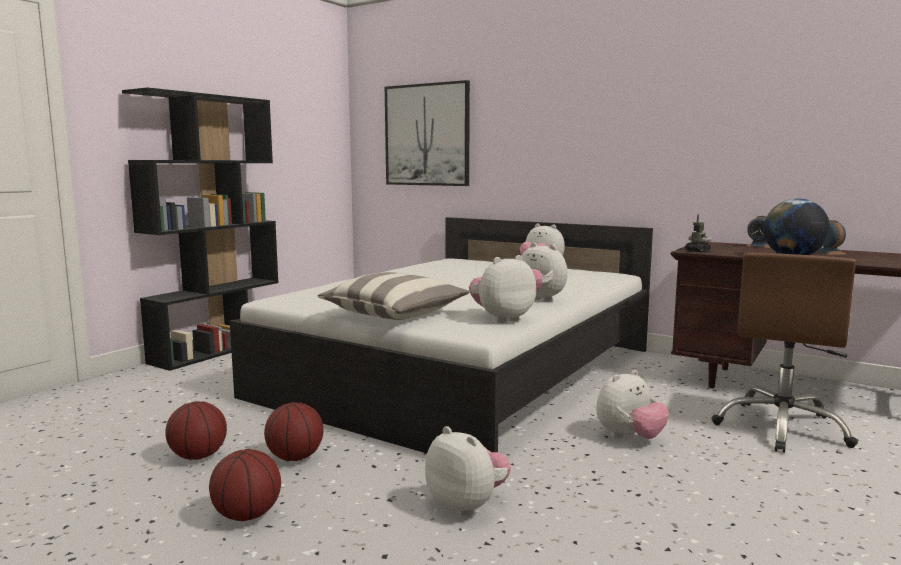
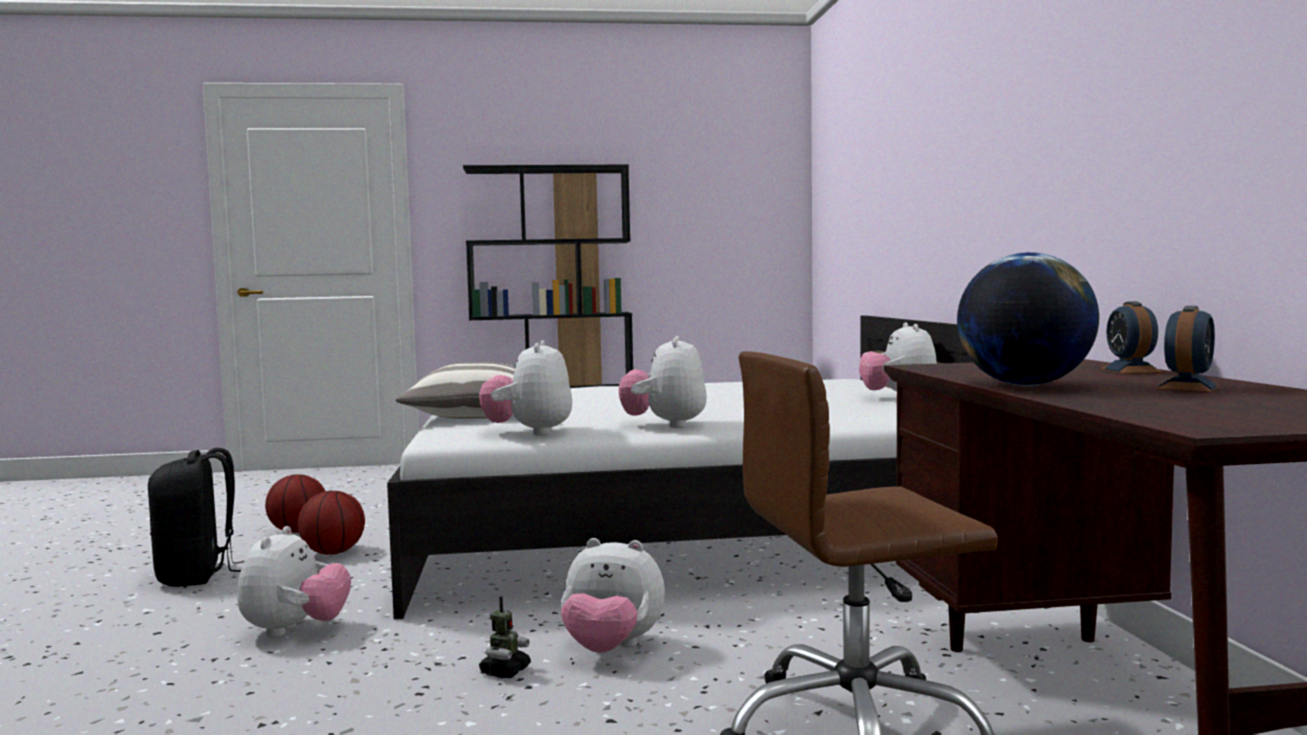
camera: 50 degrees right, 5 degrees down
basketball [209,449,281,521] -> black backpack [148,448,244,587]
picture [385,80,470,186] -> none
plush toy [469,255,536,323] -> plush toy turned 105 degrees counterclockwise [479,340,572,436]
toy robot [685,215,712,252] -> toy robot moved to [479,596,531,678]

